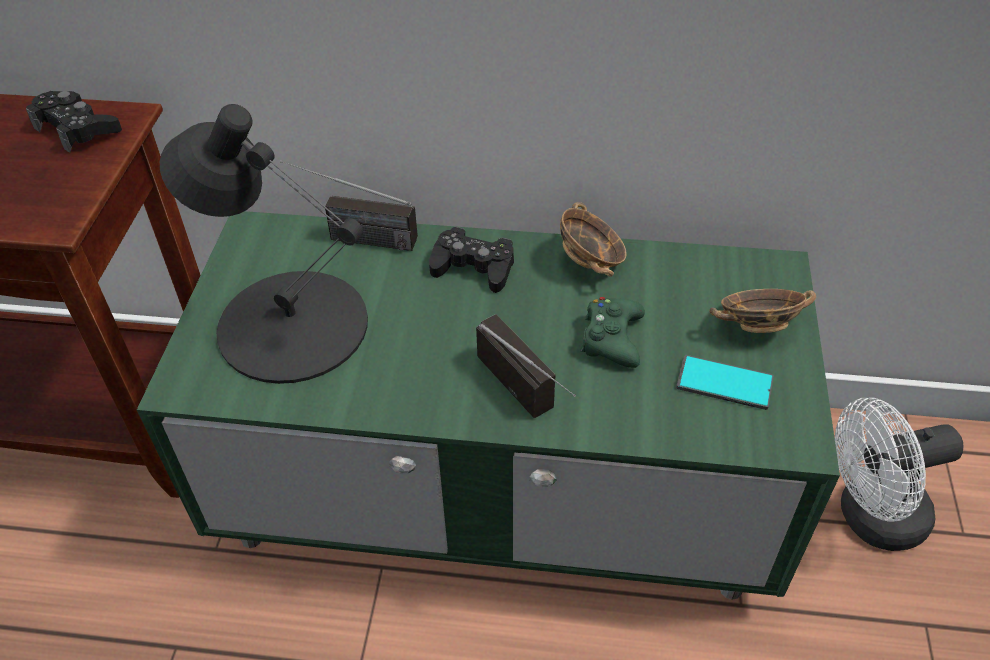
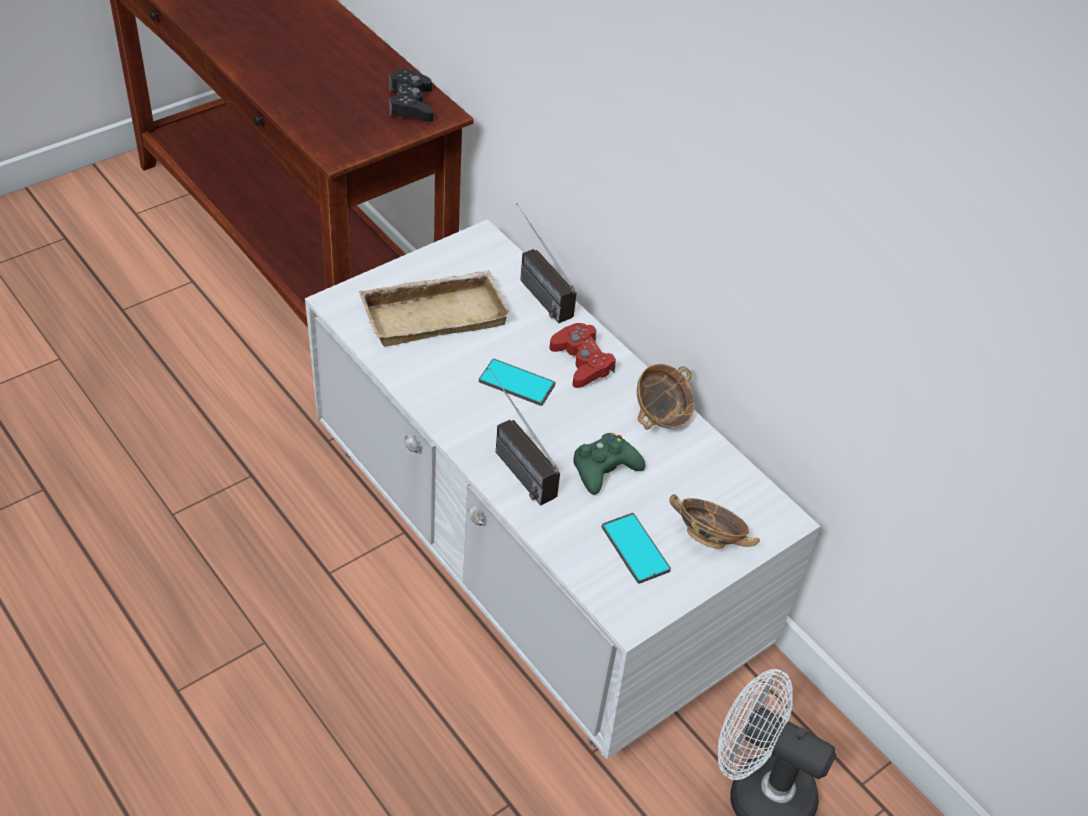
camera: 40 degrees right, 0 degrees up
green tv stand [137,211,840,599] -> white tv stand [305,219,820,759]
black table lamp [160,104,368,384] -> beige tray [359,270,512,346]
black game controller [429,227,514,293] -> red game controller [550,323,616,388]
radio [476,314,576,418] -> radio turned 135 degrees clockwise [489,368,560,506]
none -> phone [479,359,556,406]

